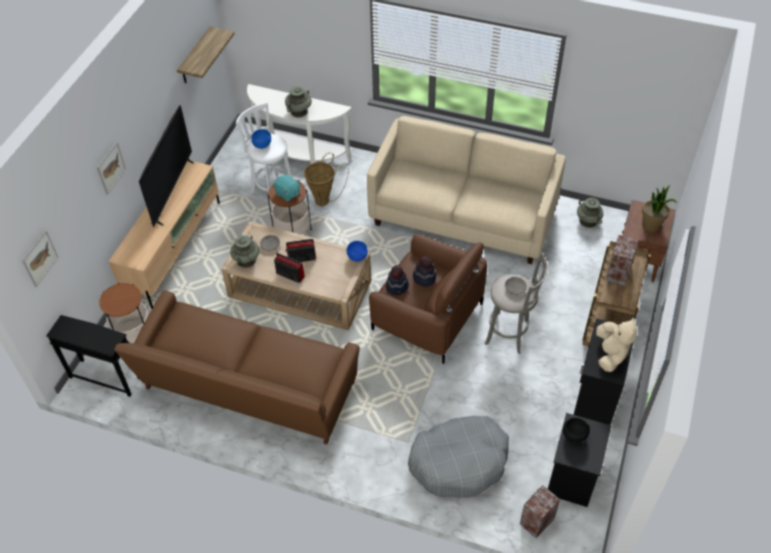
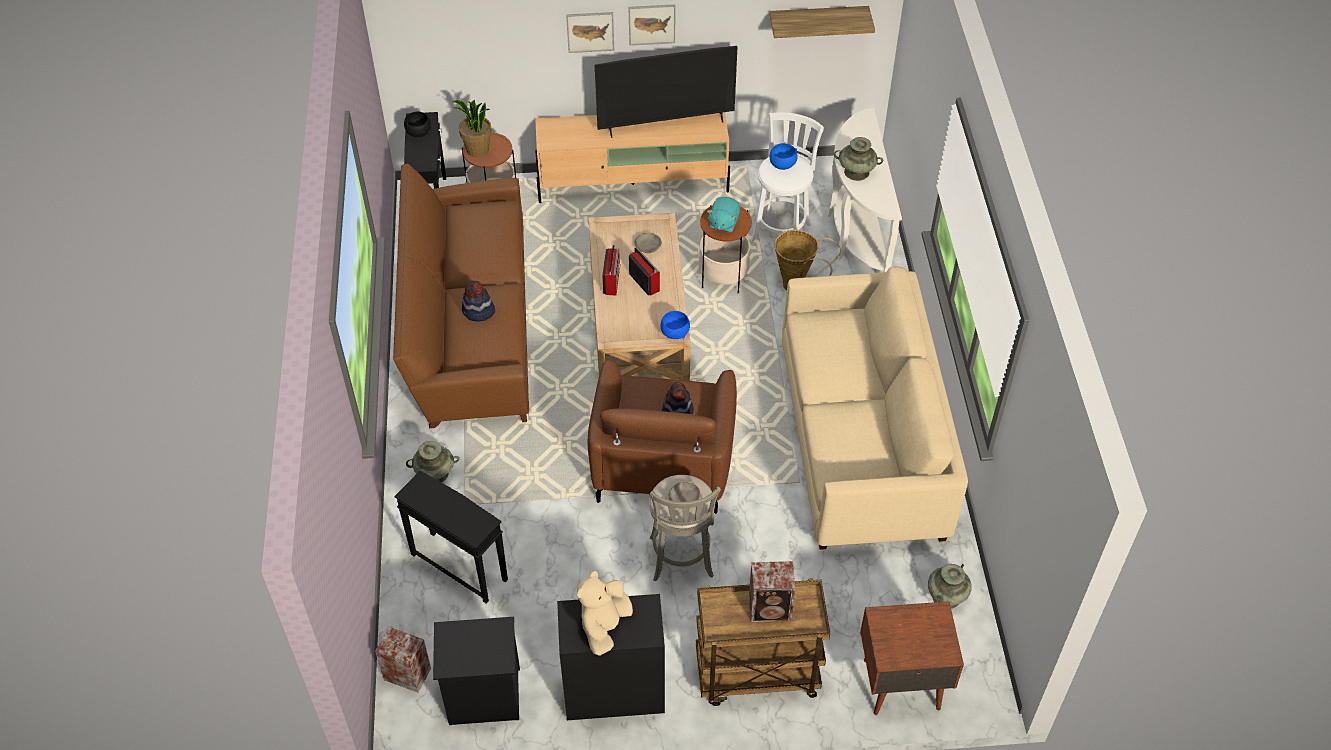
camera: 65 degrees right, 0 degrees up
picture [22,230,59,287] -> picture moved to [628,4,675,46]
turquoise vase [230,235,259,268] -> turquoise vase moved to [406,441,460,483]
hat [386,265,409,295] -> hat moved to [462,281,495,321]
grey dog bed [408,416,509,498] -> black side table [394,471,508,604]
black bowl [563,418,589,443] -> black bowl moved to [404,112,432,137]
beige plush toy [596,317,637,372] -> beige plush toy turned 135 degrees clockwise [577,571,633,656]
potted plant [642,185,677,232] -> potted plant moved to [453,100,492,157]

